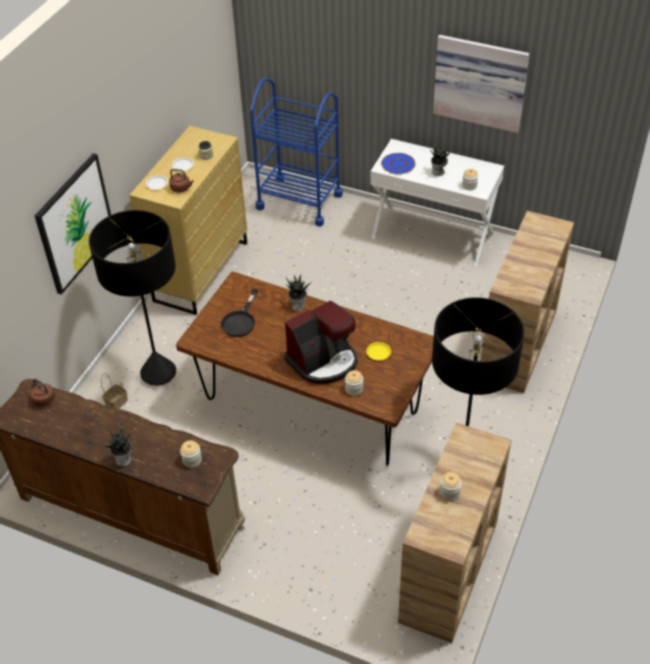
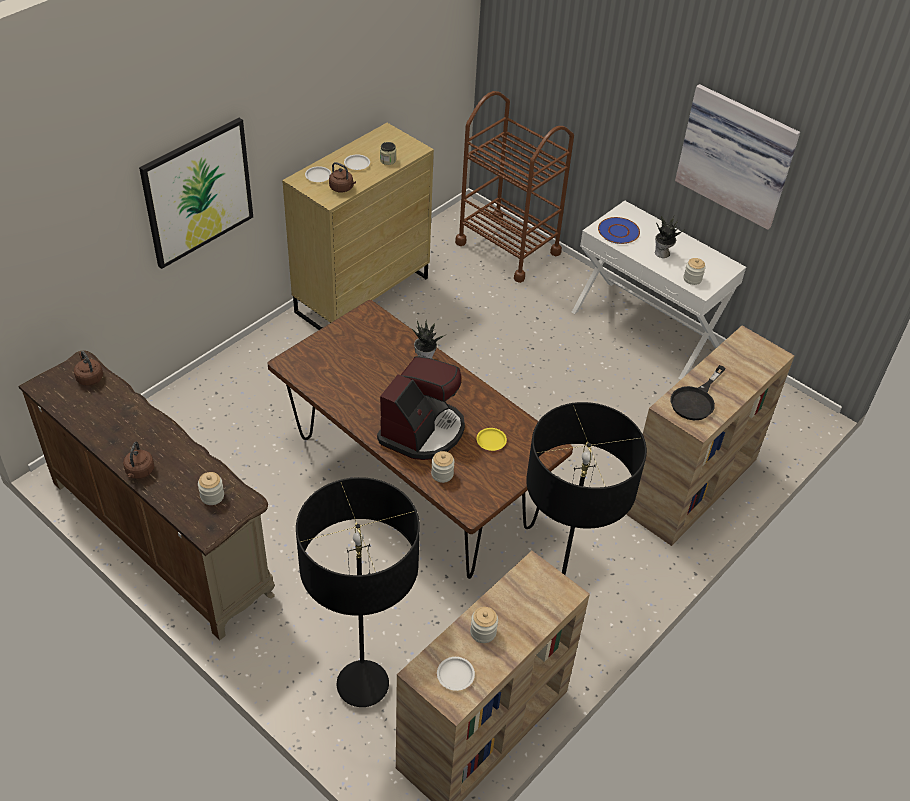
camera: 15 degrees right, 0 degrees up
black floor lamp [89,210,176,386] -> black floor lamp moved to [296,477,420,707]
basket [101,373,128,409] -> none
potted plant [101,423,132,467] -> brown kettle [123,442,154,479]
black frying pan [221,289,258,337] -> black frying pan moved to [670,365,726,420]
blue cart [250,78,343,226] -> brown cart [455,91,574,283]
coffee machine [284,301,358,384] -> coffee machine turned 45 degrees counterclockwise [377,356,465,460]
none -> white plate [437,657,475,691]

